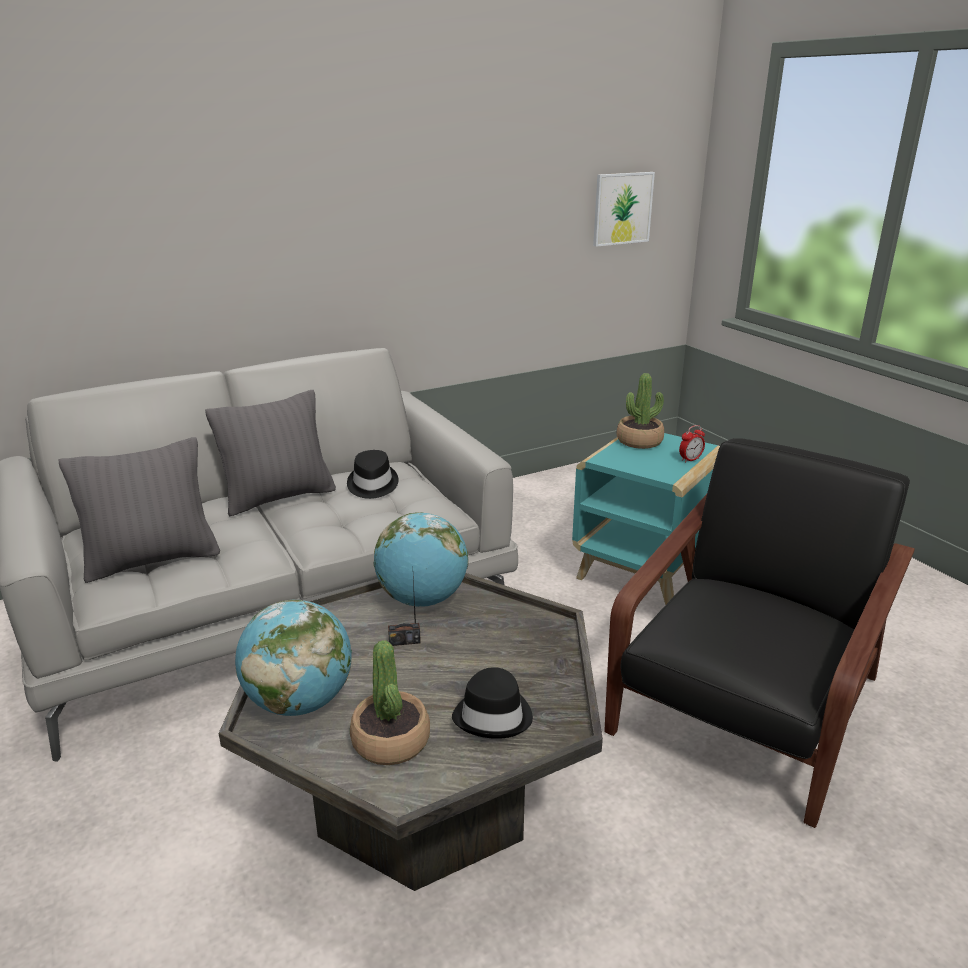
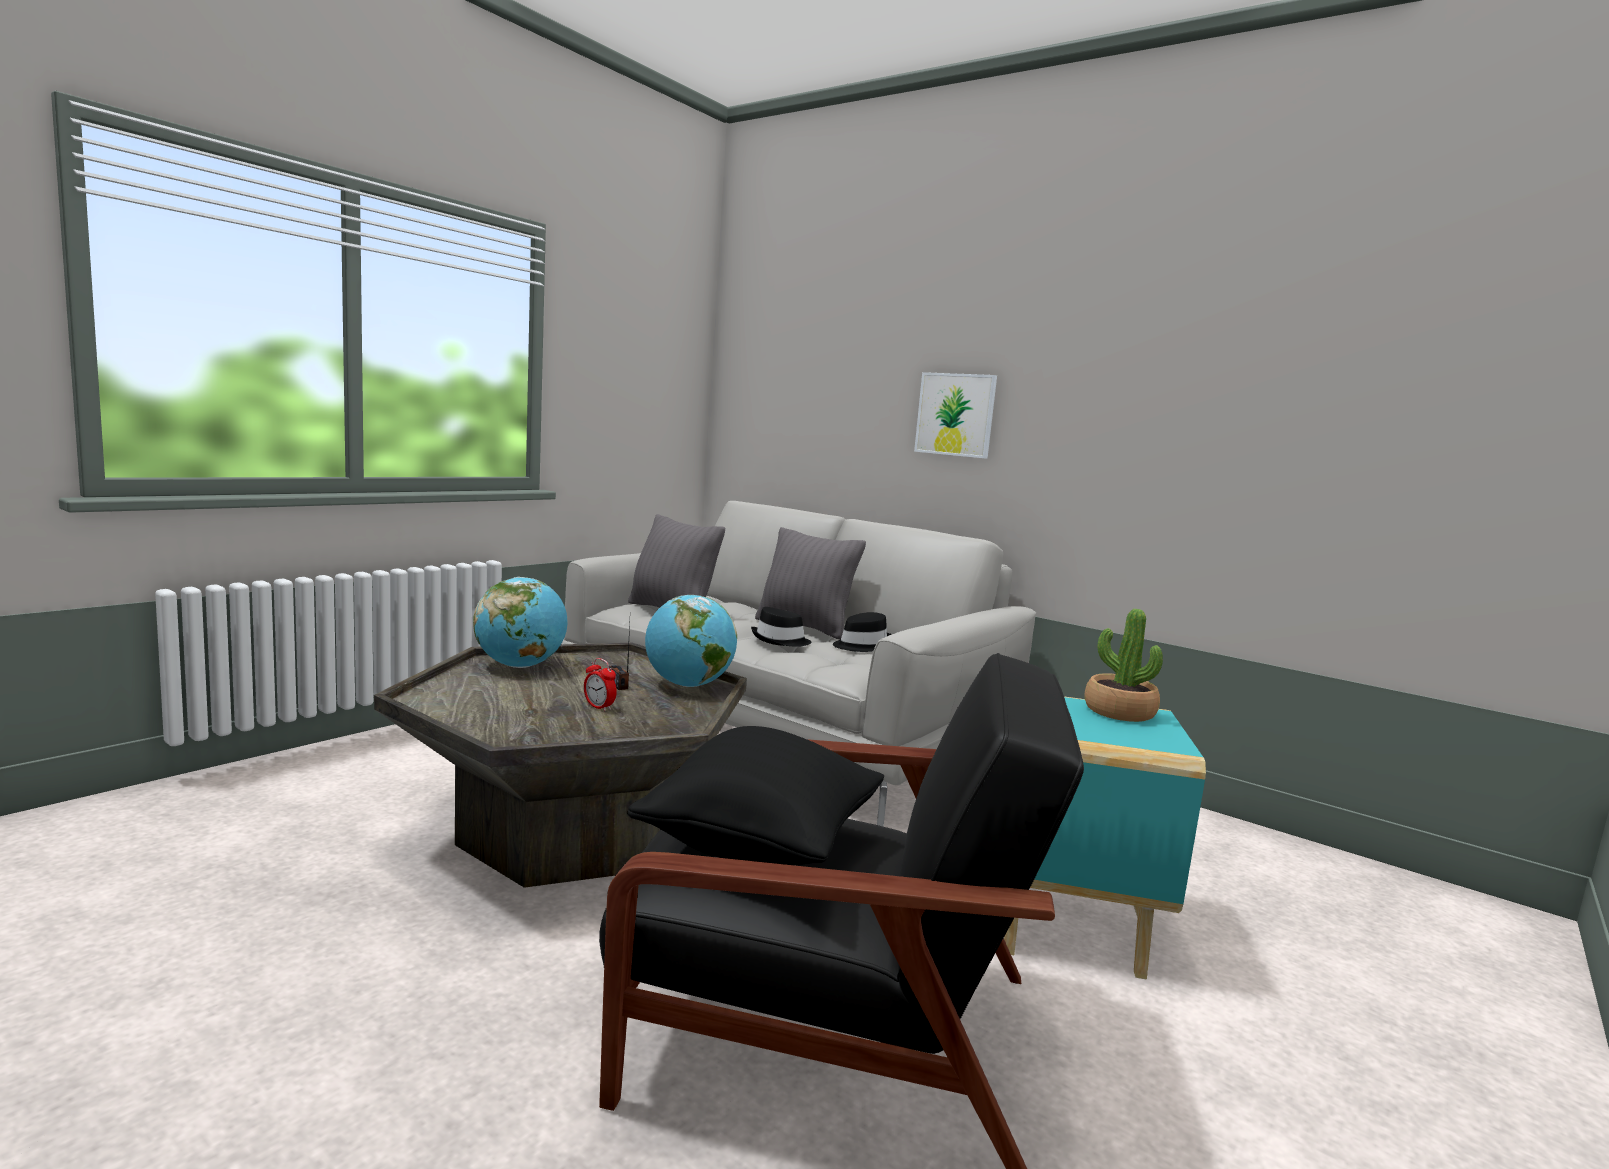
camera: 65 degrees right, 15 degrees down
potted plant [350,640,430,765] -> none
black hat [452,667,533,739] -> black hat moved to [751,607,812,647]
picture [593,172,655,247] -> picture moved to [914,372,997,459]
alarm clock [679,425,705,463] -> alarm clock moved to [584,658,617,711]
none -> black pillow [627,726,884,865]

